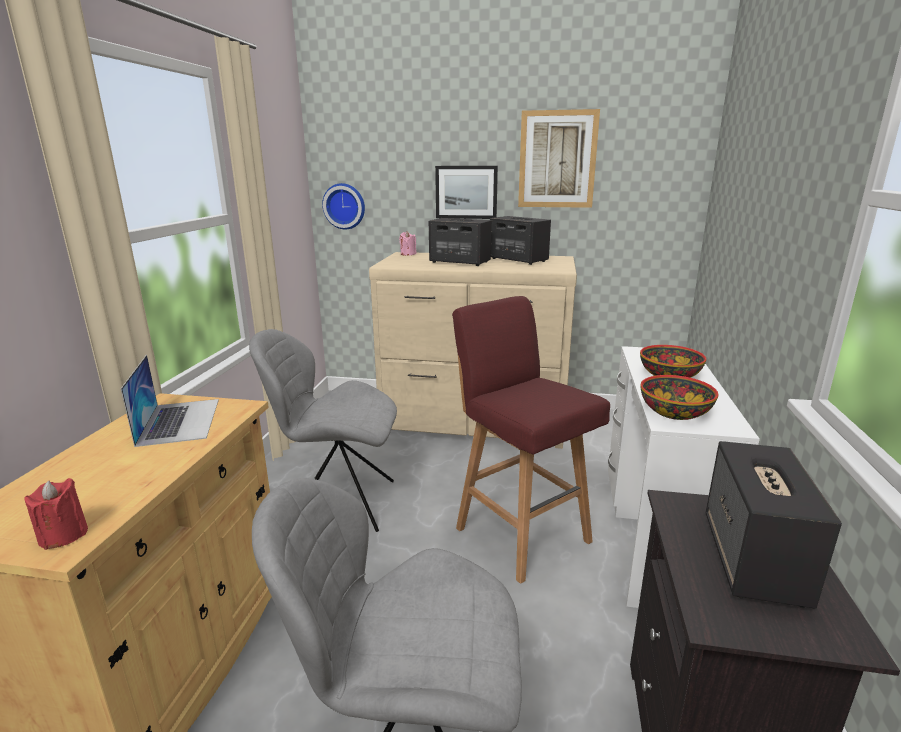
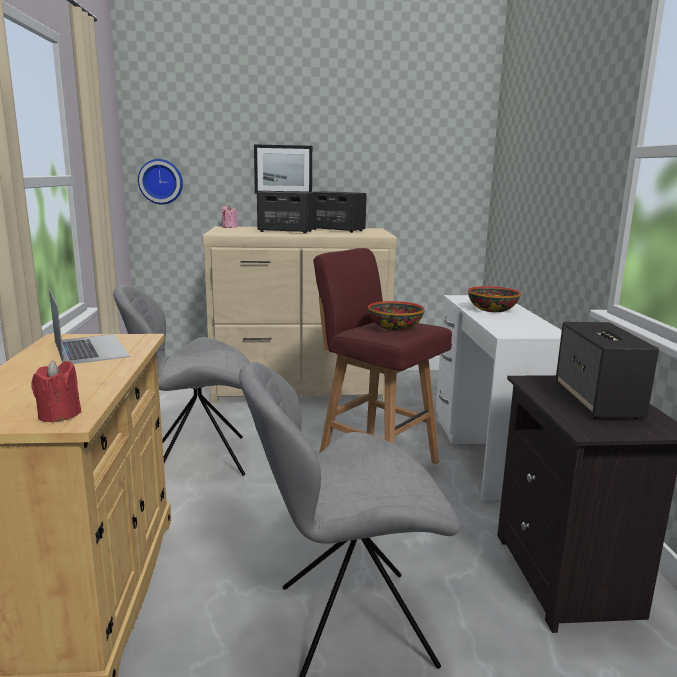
camera: 15 degrees left, 5 degrees down
picture [518,109,600,208] -> none
bowl [640,375,718,420] -> bowl moved to [368,301,425,331]

